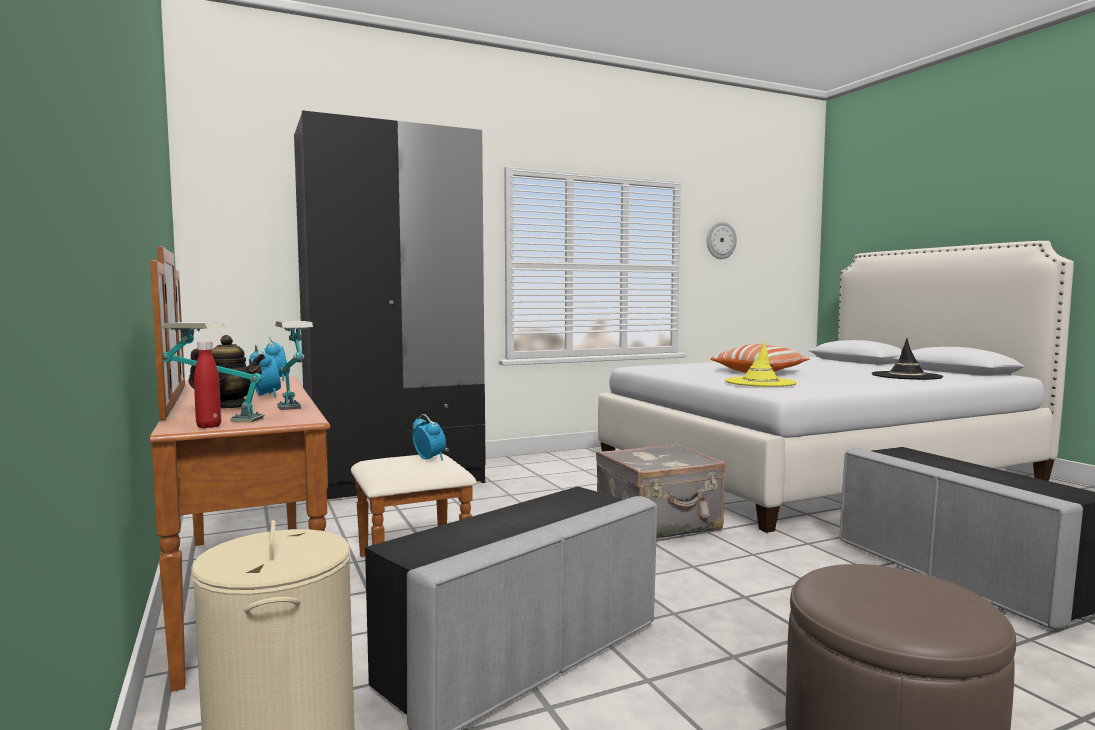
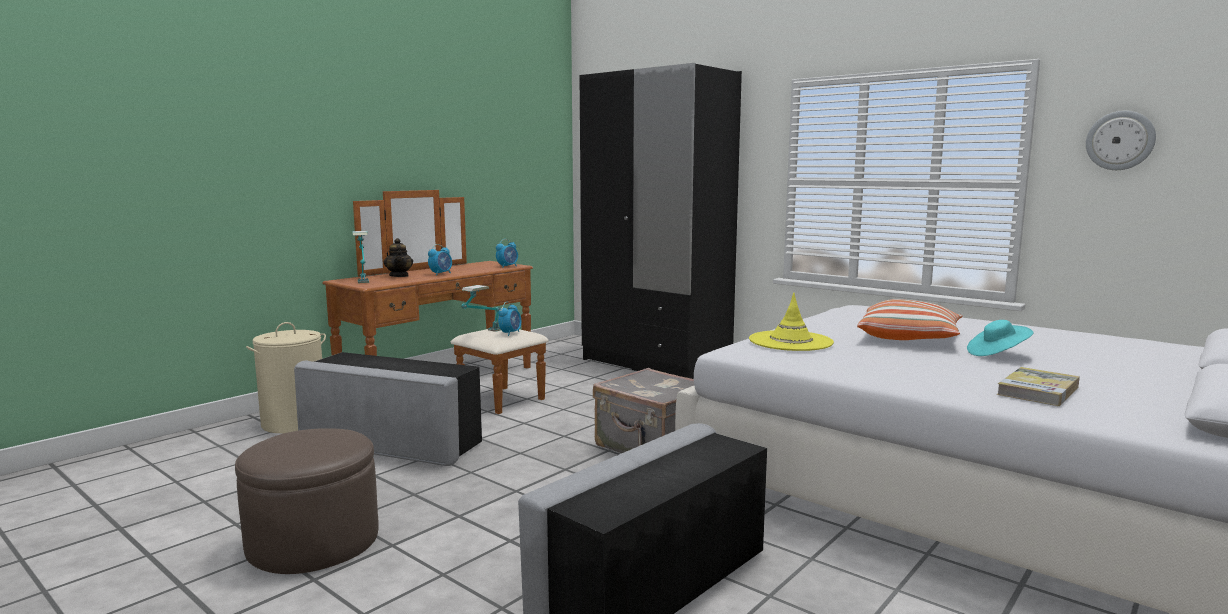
camera: 65 degrees right, 5 degrees up
red bottle [194,341,221,428] -> none
table lamp [276,321,313,410] -> table lamp moved to [462,285,501,332]
black hat [872,338,943,380] -> book [997,367,1080,406]
none -> turquoise hat [967,320,1034,356]

